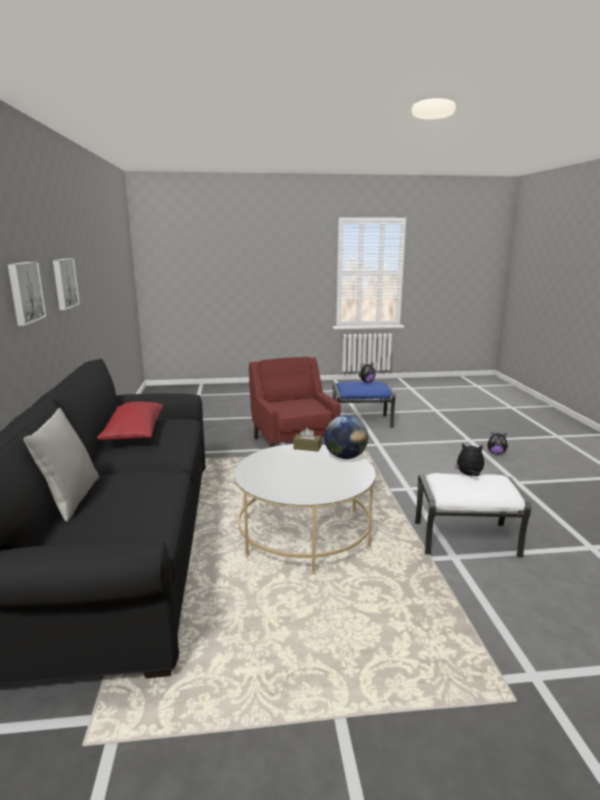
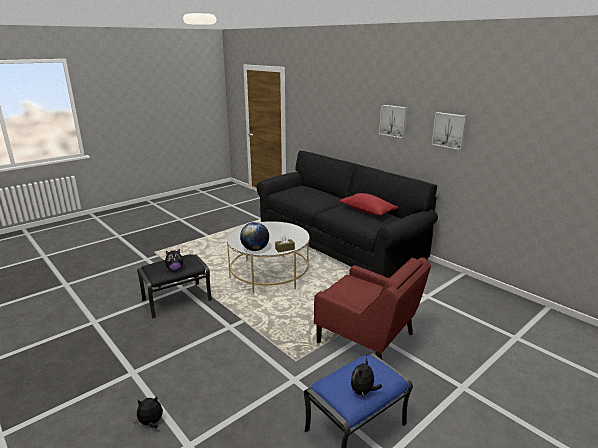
camera: 145 degrees right, 5 degrees up
grey pillow [23,408,99,522] -> none
white ottoman [415,473,531,558] -> black ottoman [137,254,212,319]

